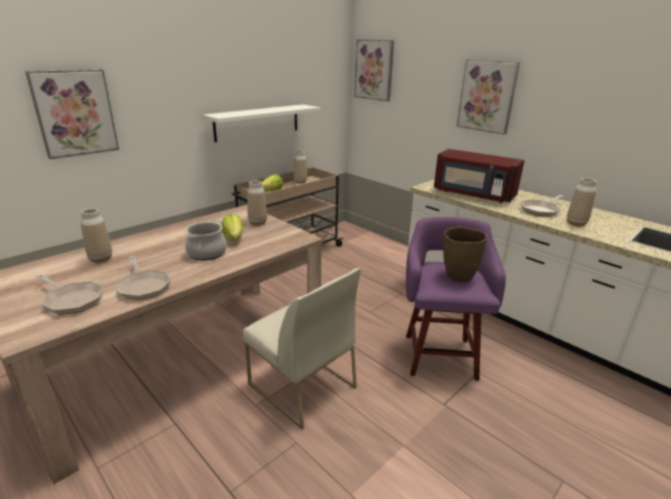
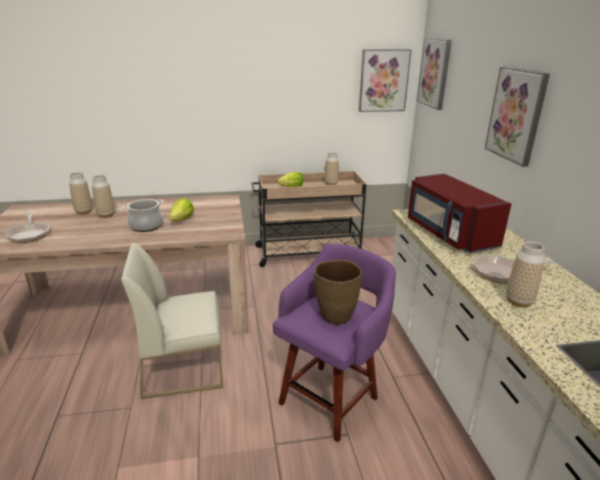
camera: 35 degrees right, 0 degrees up
picture [25,69,119,159] -> picture moved to [359,49,411,112]
frying pan [116,256,171,300] -> none
white shelf [202,104,320,142] -> none
white chair [243,268,361,430] -> white chair turned 90 degrees clockwise [121,243,223,399]
vase [247,180,267,226] -> vase moved to [92,175,115,218]

